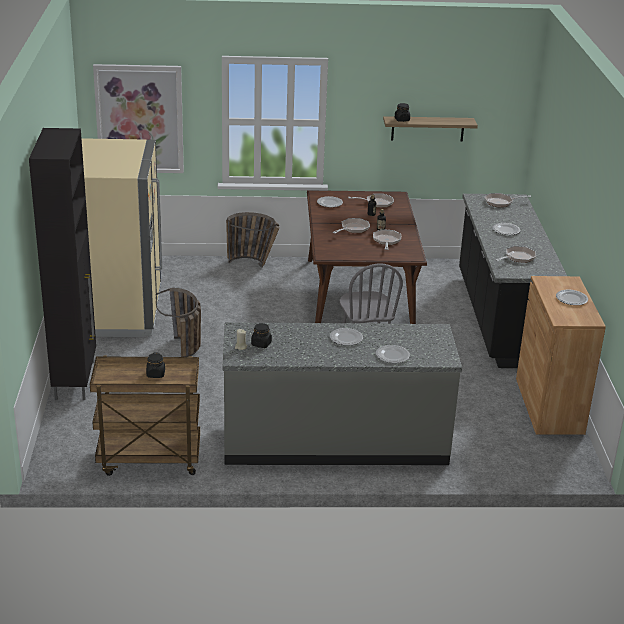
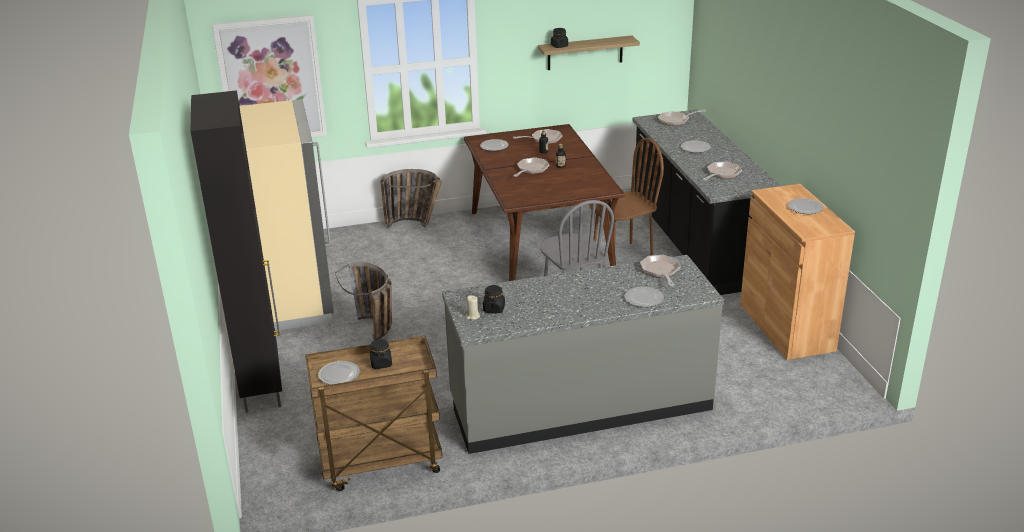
camera: 10 degrees left, 0 degrees up
plate [330,328,363,346] -> plate moved to [318,361,360,385]
frying pan [373,229,401,250] -> frying pan moved to [640,255,681,286]
none -> brown chair [589,138,664,255]

